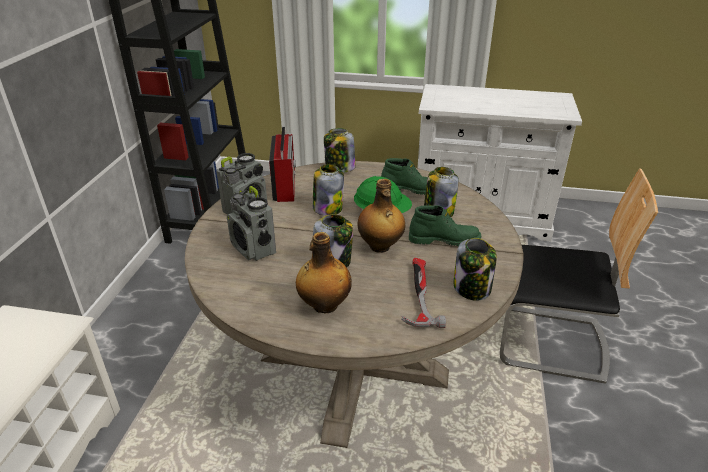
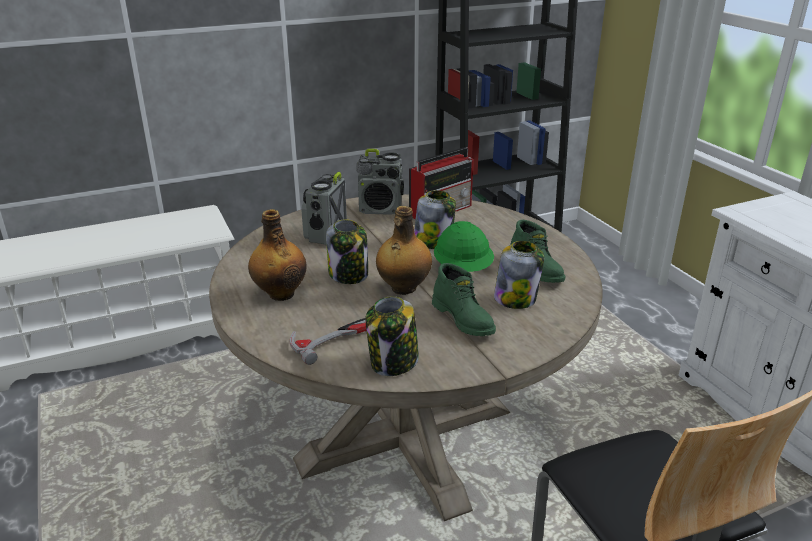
camera: 55 degrees right, 5 degrees down
jar [324,128,355,173] -> none

